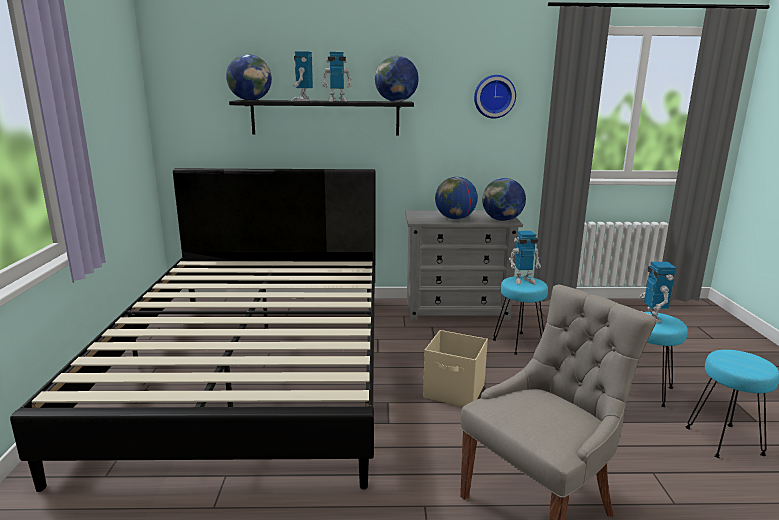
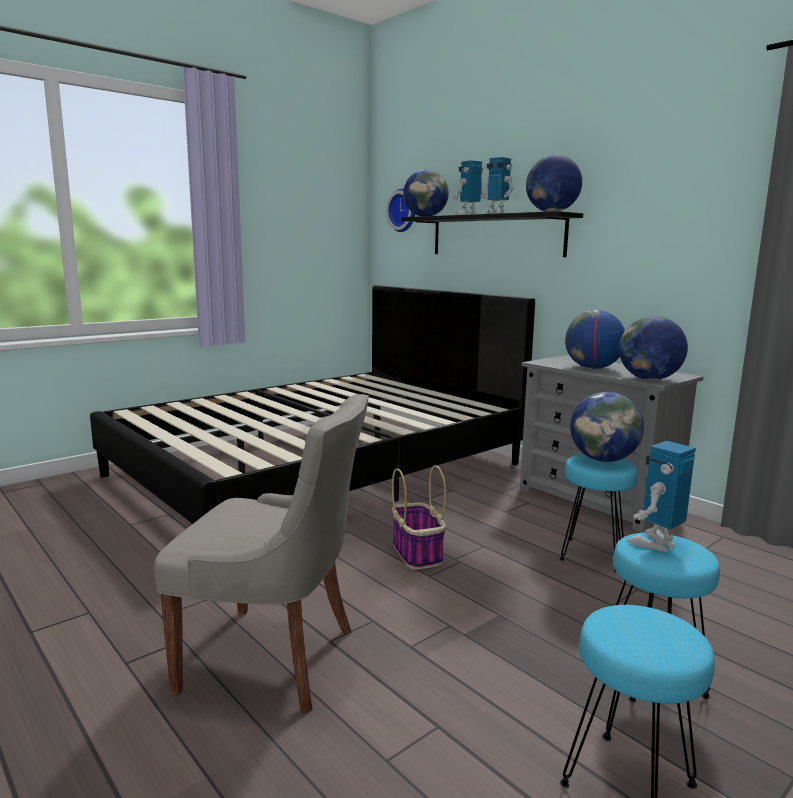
camera: 50 degrees right, 5 degrees down
beige storage box [423,330,488,407] -> basket [392,465,446,570]
wall clock [474,75,516,119] -> wall clock moved to [386,189,415,232]
toy robot [509,231,541,285] -> globe [570,392,644,462]

